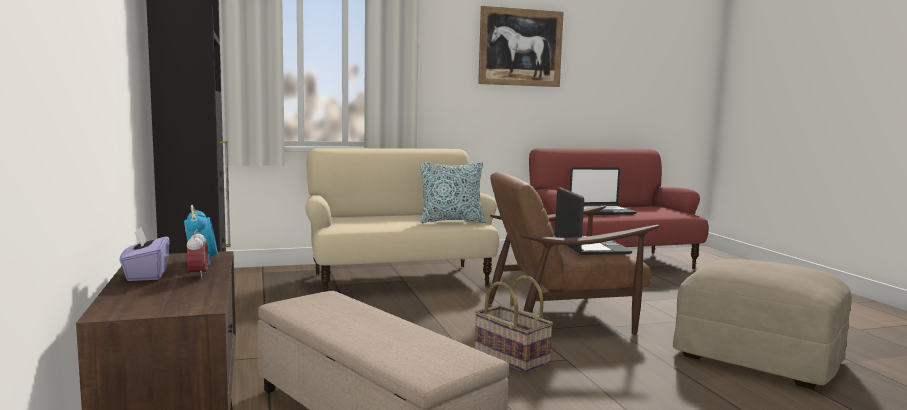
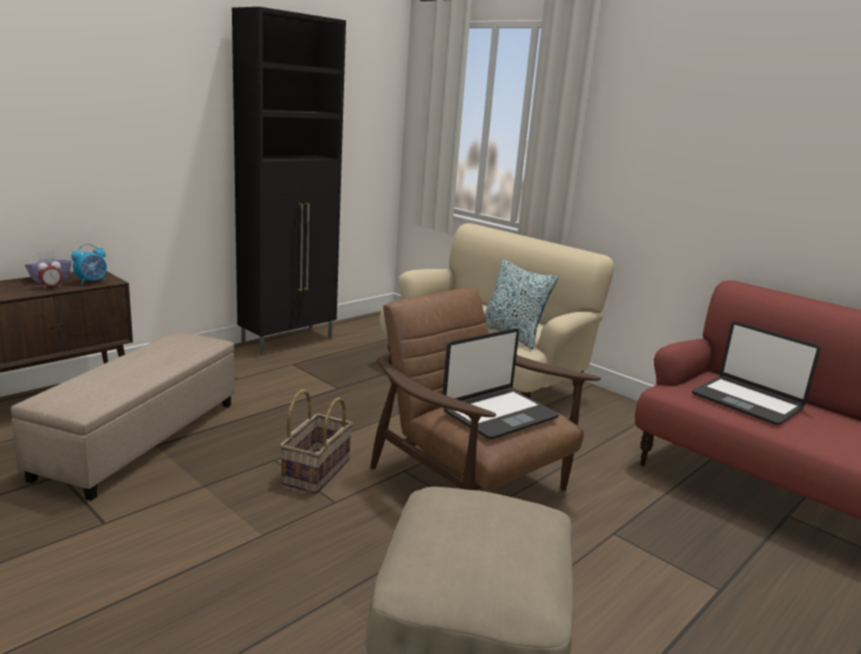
camera: 60 degrees right, 10 degrees up
picture [478,6,564,87] -> none

